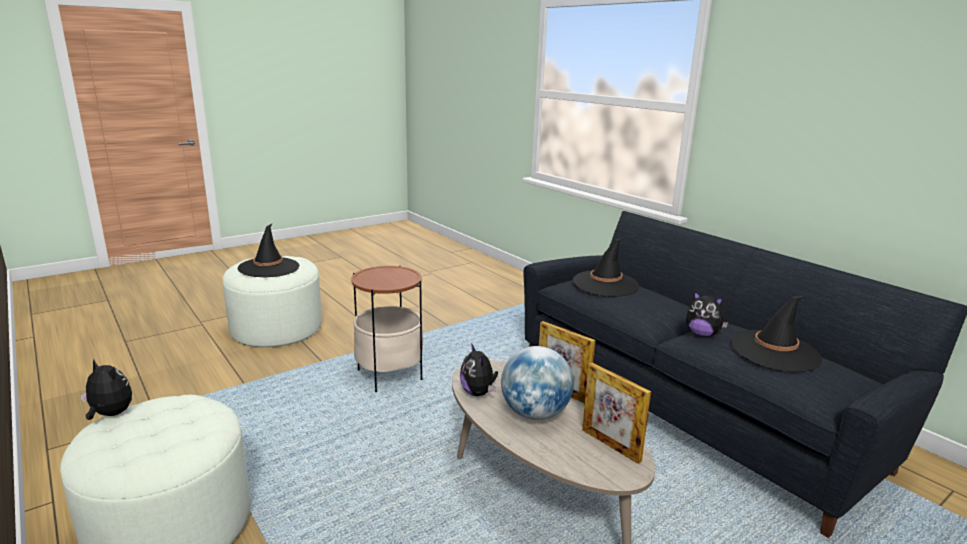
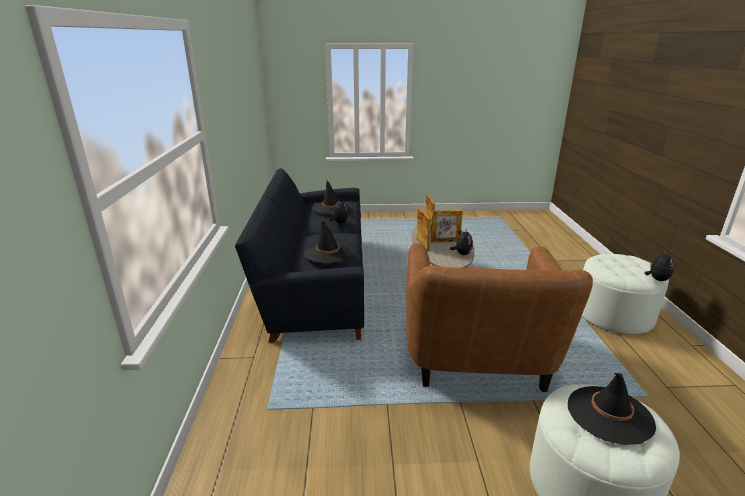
camera: 145 degrees left, 5 degrees up
plush toy [80,359,132,420] -> plush toy turned 135 degrees counterclockwise [645,251,674,281]
side table [351,265,423,392] -> brown armchair [406,243,593,392]
globe [501,346,574,420] -> picture frame [431,210,463,242]

